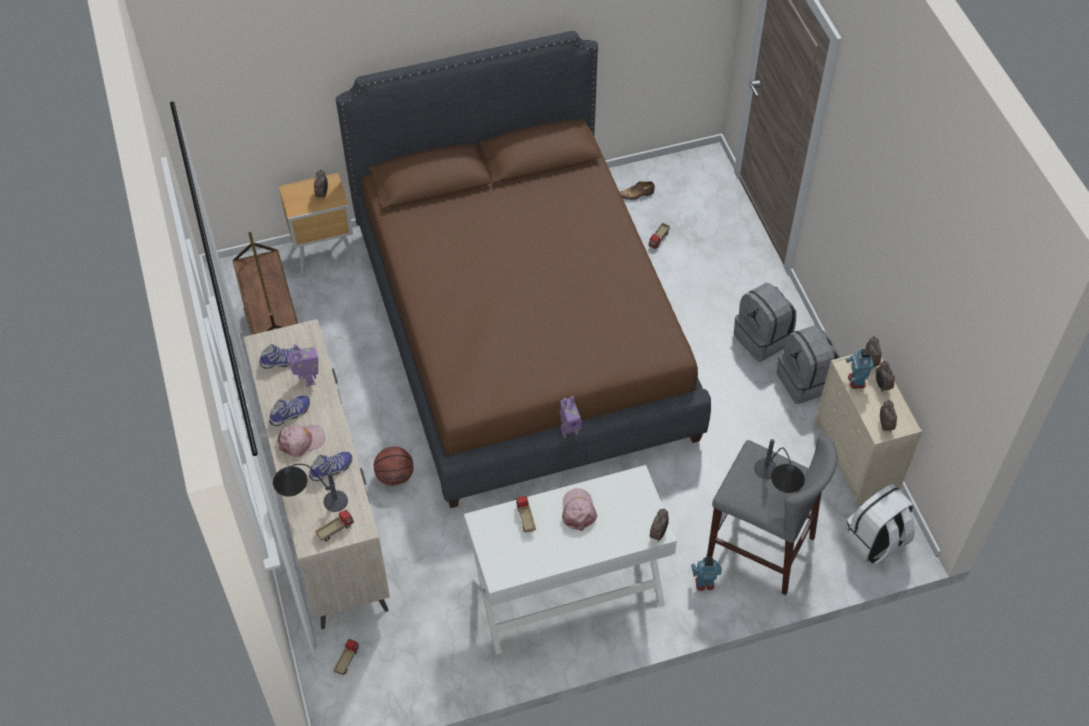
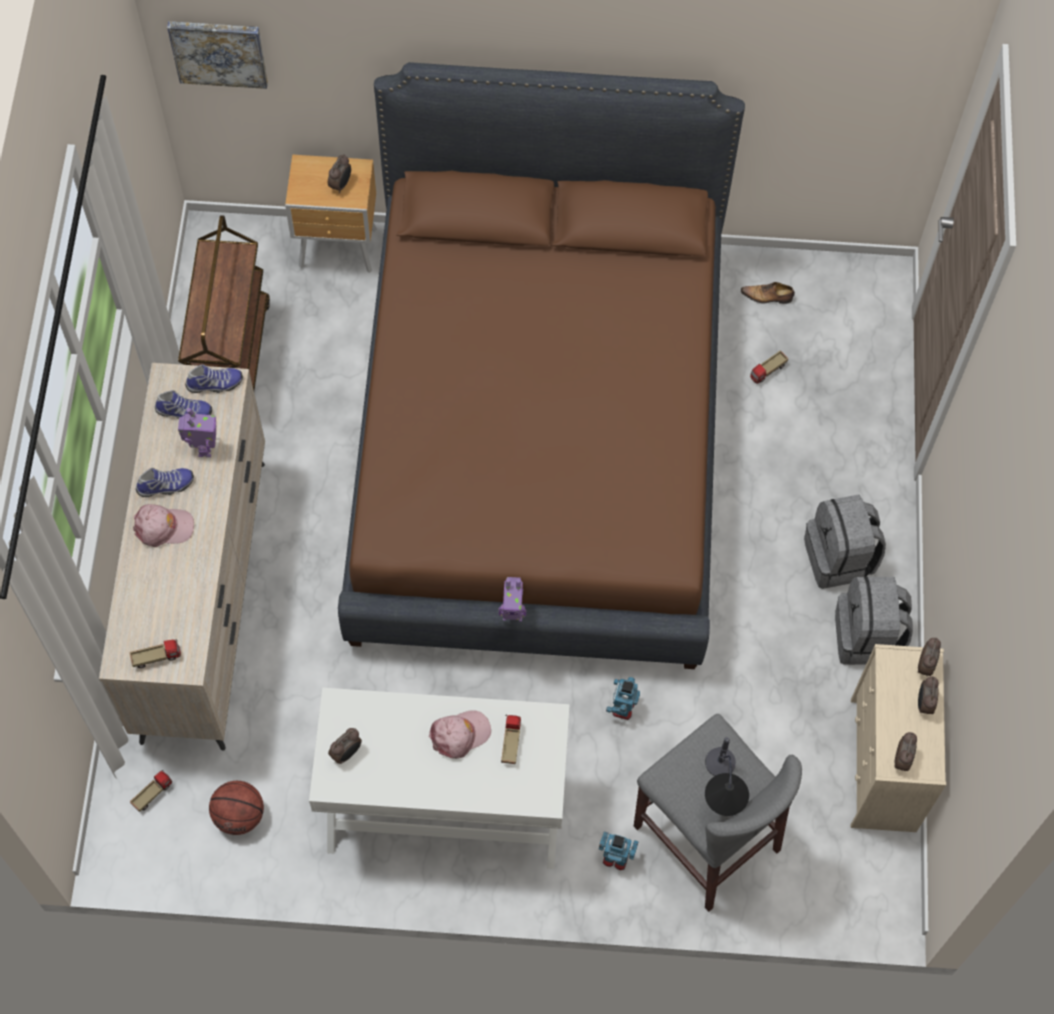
camera: 20 degrees right, 10 degrees up
table lamp [273,464,348,512] -> none
shoe [309,452,352,481] -> shoe moved to [185,364,243,393]
basketball [374,447,414,486] -> basketball moved to [209,781,264,835]
toy truck [515,496,536,532] -> toy truck moved to [501,715,521,764]
pink cap [562,488,597,531] -> pink cap turned 45 degrees clockwise [429,710,491,759]
alarm clock [650,508,669,542] -> alarm clock moved to [328,728,362,764]
white backpack [844,484,915,564] -> none
toy robot [846,348,874,389] -> toy robot moved to [606,677,640,720]
none -> picture [167,21,268,89]

